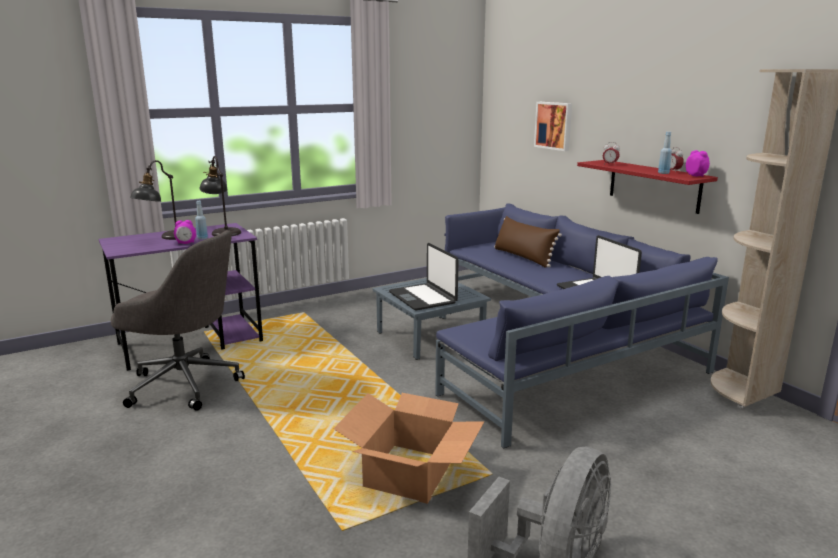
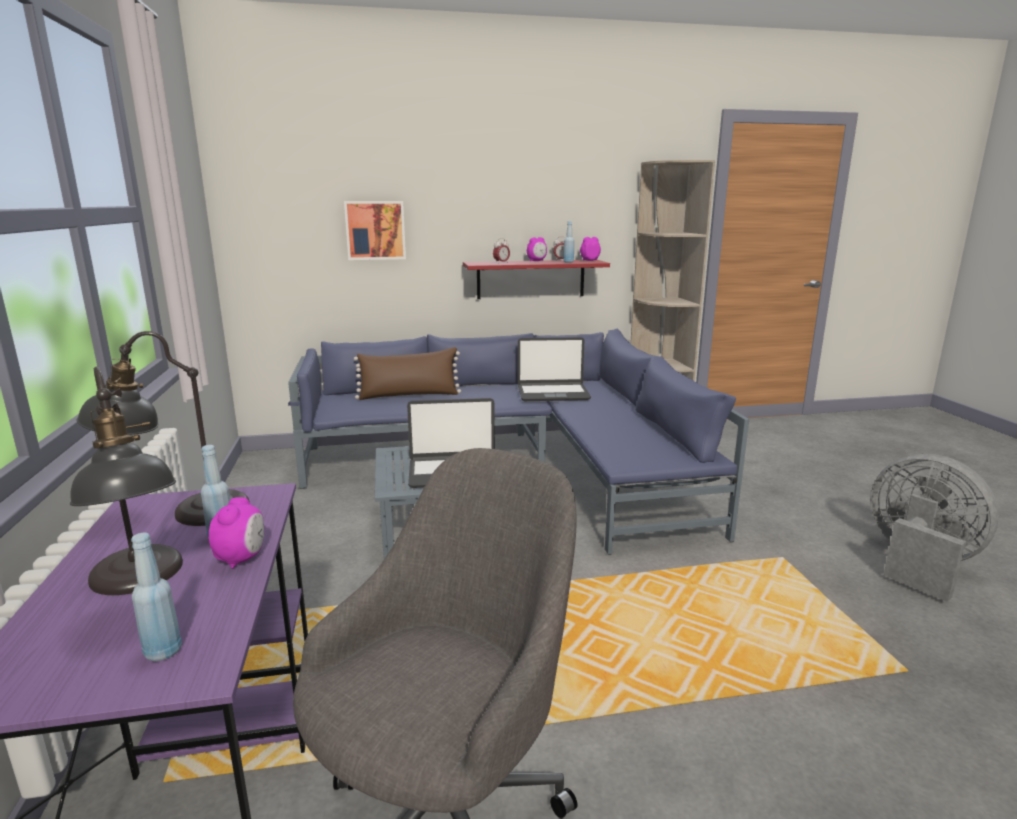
camera: 70 degrees left, 0 degrees up
cardboard box [333,393,484,504] -> none
none -> blue bottle [131,533,182,661]
none -> alarm clock [527,237,547,261]

